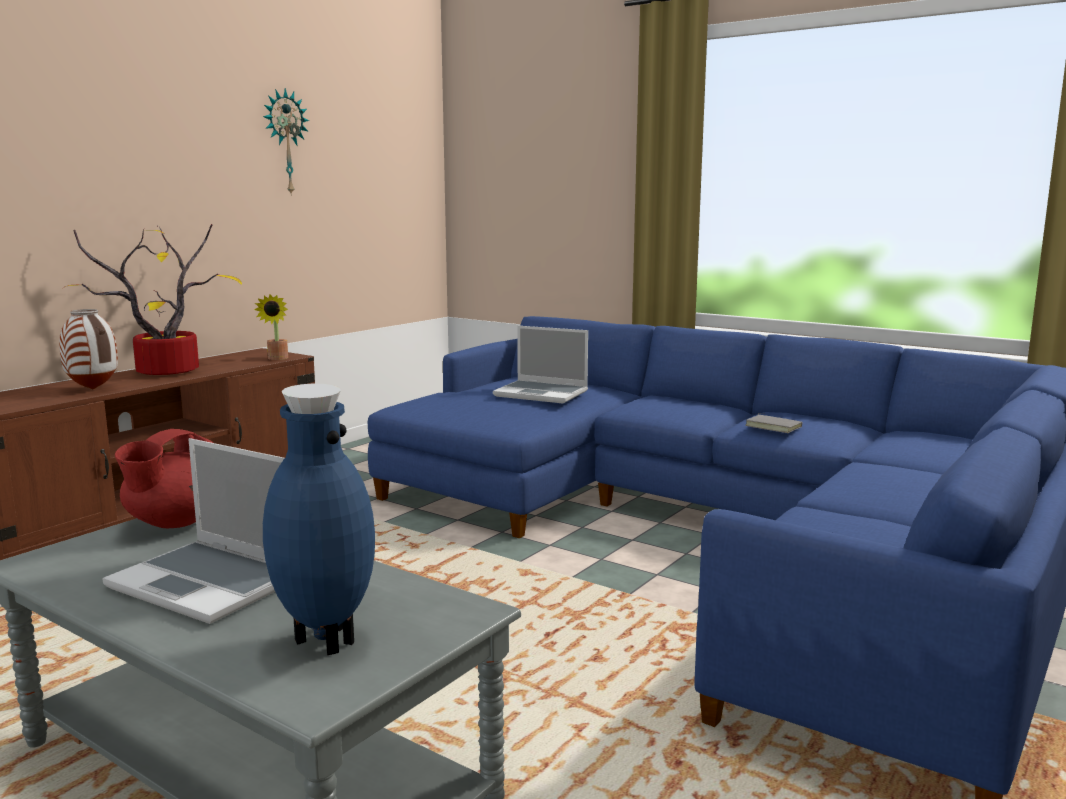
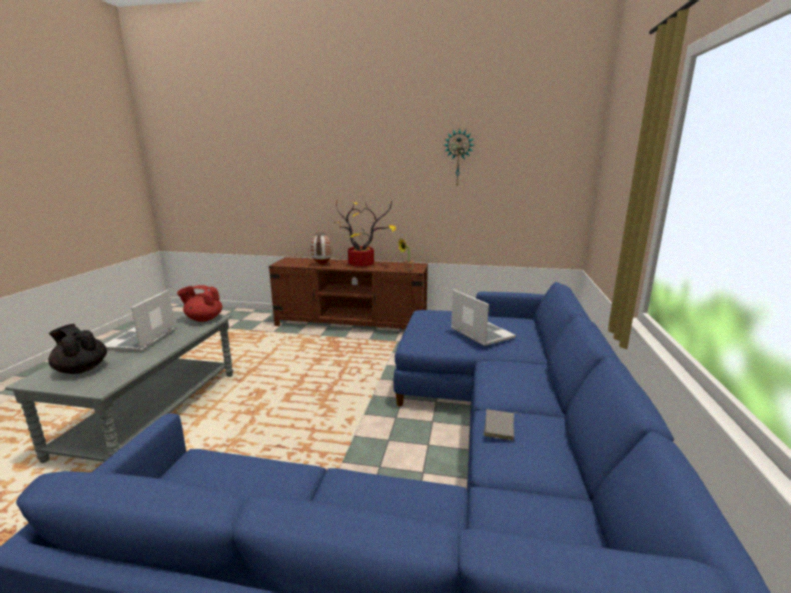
camera: 65 degrees right, 5 degrees up
blue vase [263,384,375,655] -> black teapot [48,324,107,374]
laptop [493,326,588,403] -> laptop turned 150 degrees clockwise [451,289,516,346]

